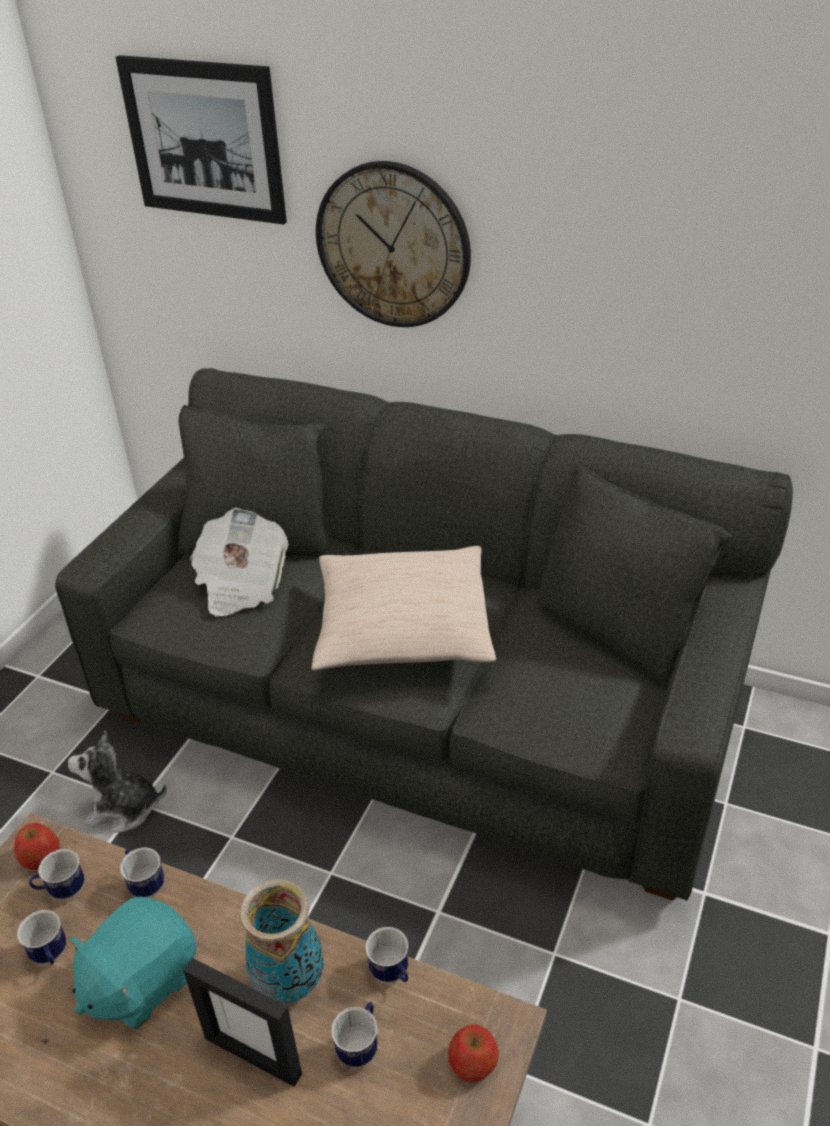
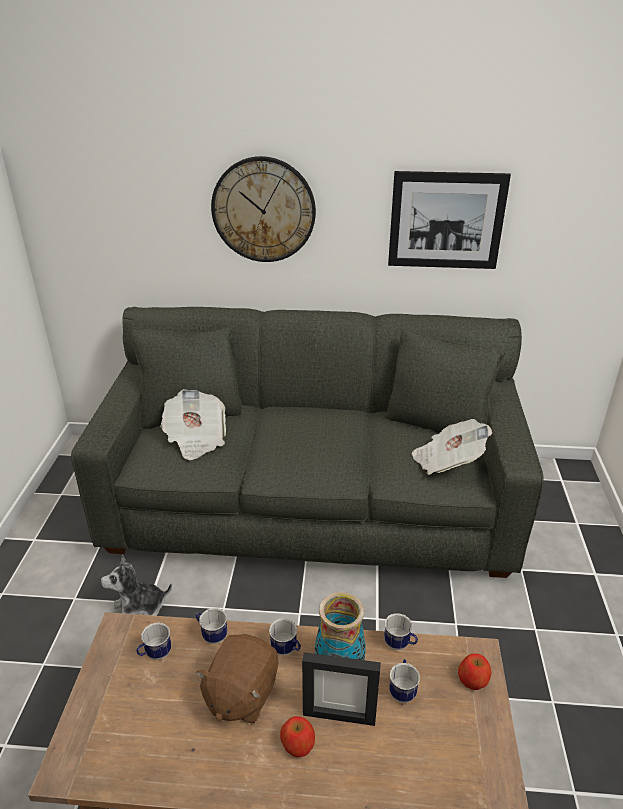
camera: 20 degrees left, 5 degrees down
apple [14,823,59,870] -> apple moved to [280,716,315,757]
mug [17,910,67,965] -> mug moved to [269,618,301,655]
turquoise plush toy [69,897,197,1030] -> brown plush toy [196,634,279,723]
picture [116,55,287,224] -> picture moved to [388,171,511,269]
beige pillow [311,546,496,670] -> none
none -> newspaper [411,419,492,475]

